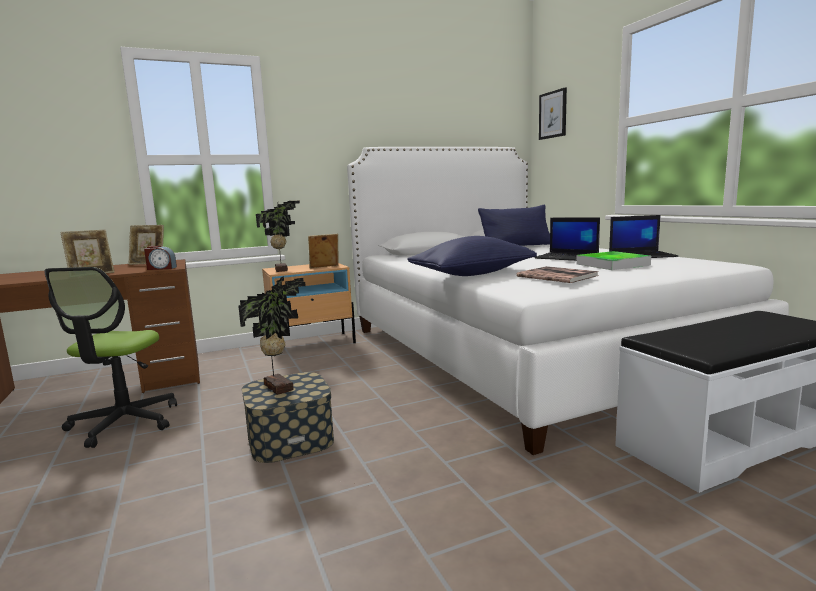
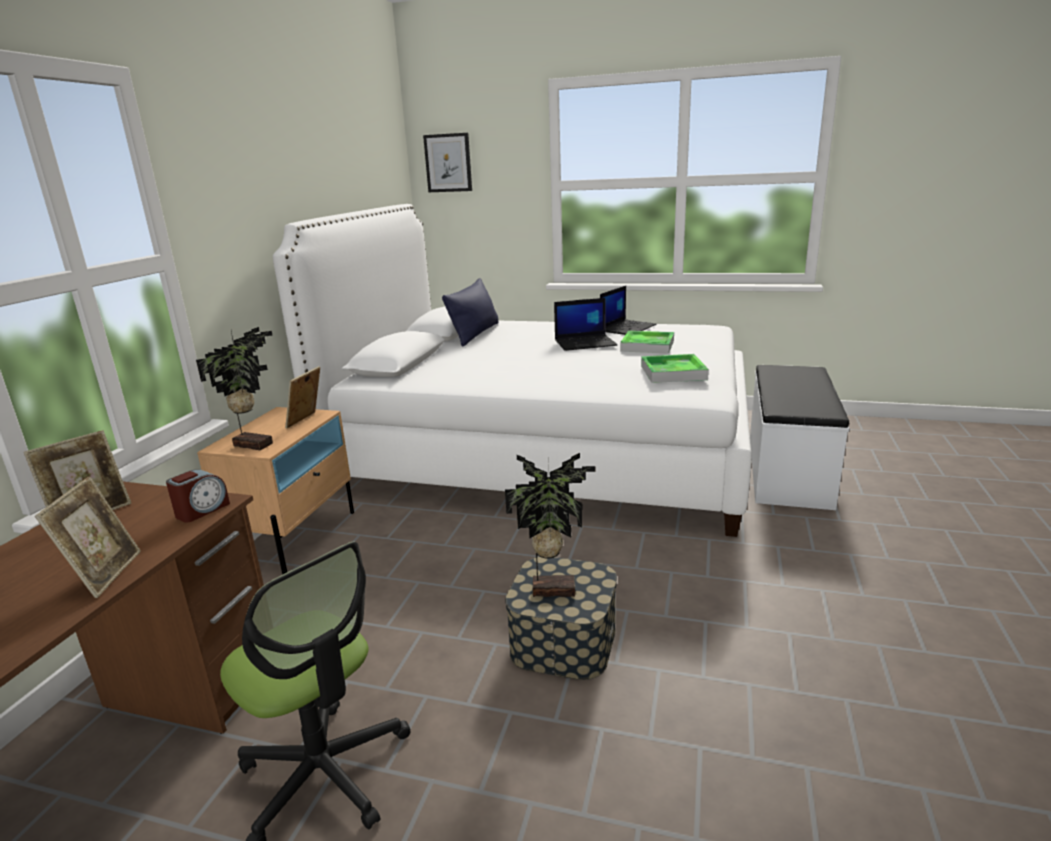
camera: 50 degrees left, 10 degrees up
blue pillow [408,236,537,276] -> none
book [516,266,599,283] -> tray [641,354,709,383]

